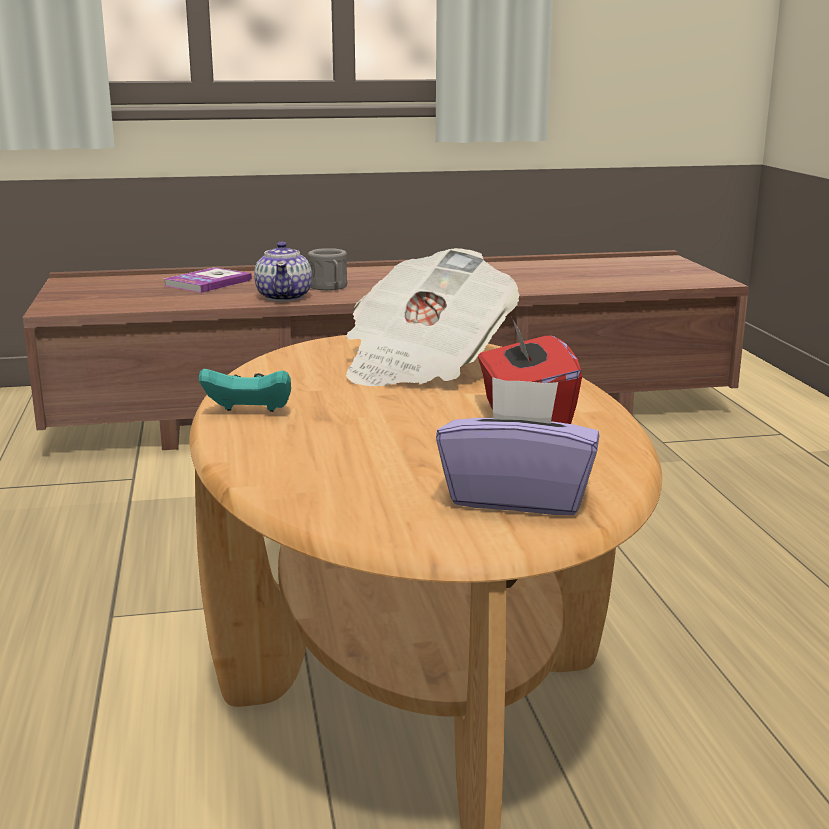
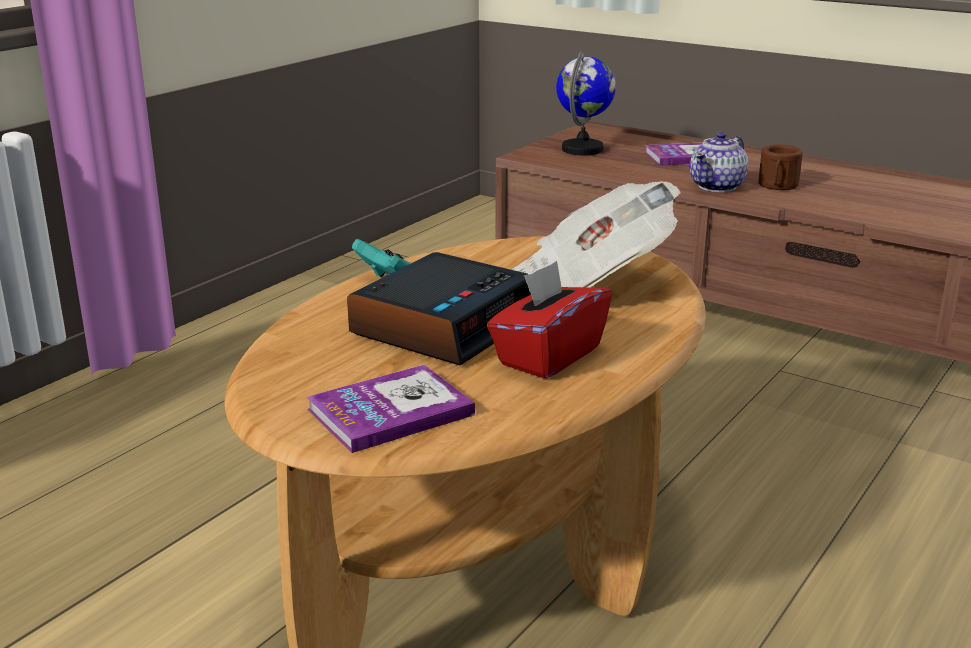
camera: 45 degrees right, 5 degrees up
grey mug [308,248,347,290] -> brown mug [758,145,803,190]
purple tissue box [436,377,599,515] -> book [307,365,475,453]
none -> alarm clock [347,252,531,366]
none -> globe [556,52,616,155]

